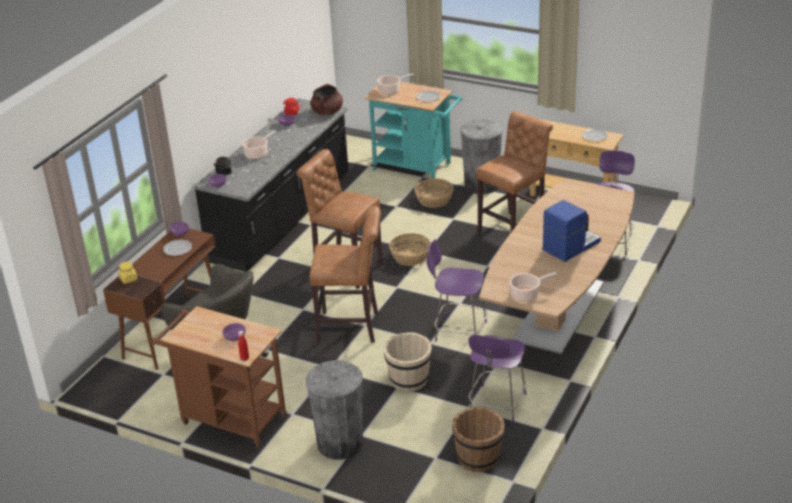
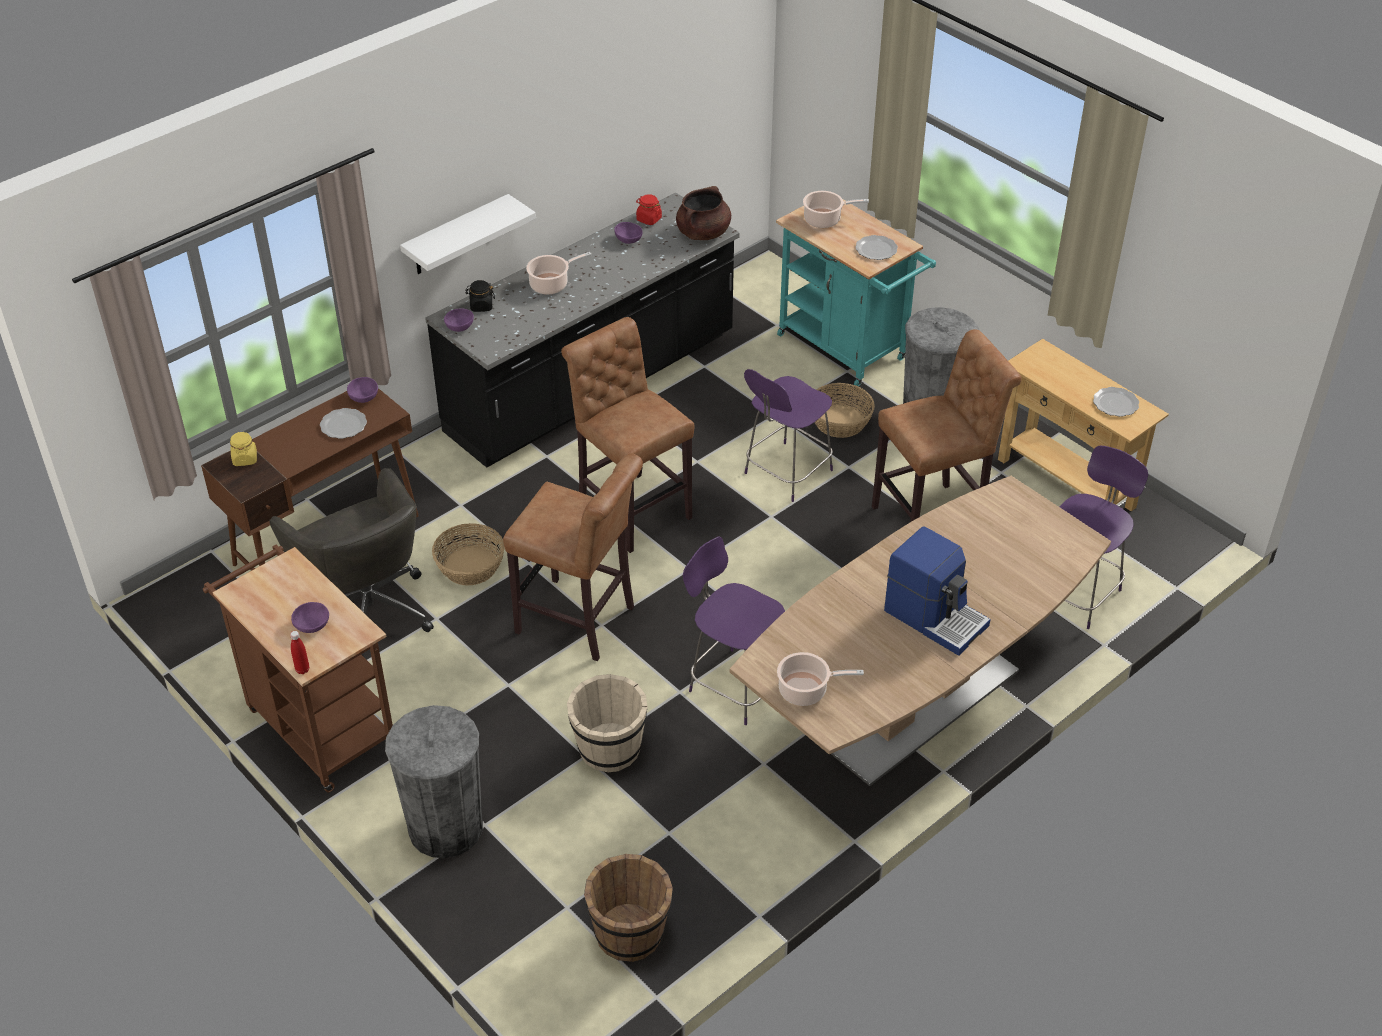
camera: 20 degrees right, 10 degrees up
basket [389,233,431,266] -> basket moved to [432,523,505,586]
purple chair [468,335,526,423] -> purple chair moved to [744,369,833,502]
coffee machine [543,200,601,262] -> coffee machine turned 60 degrees clockwise [884,527,990,656]
none -> white shelf [400,194,536,274]

